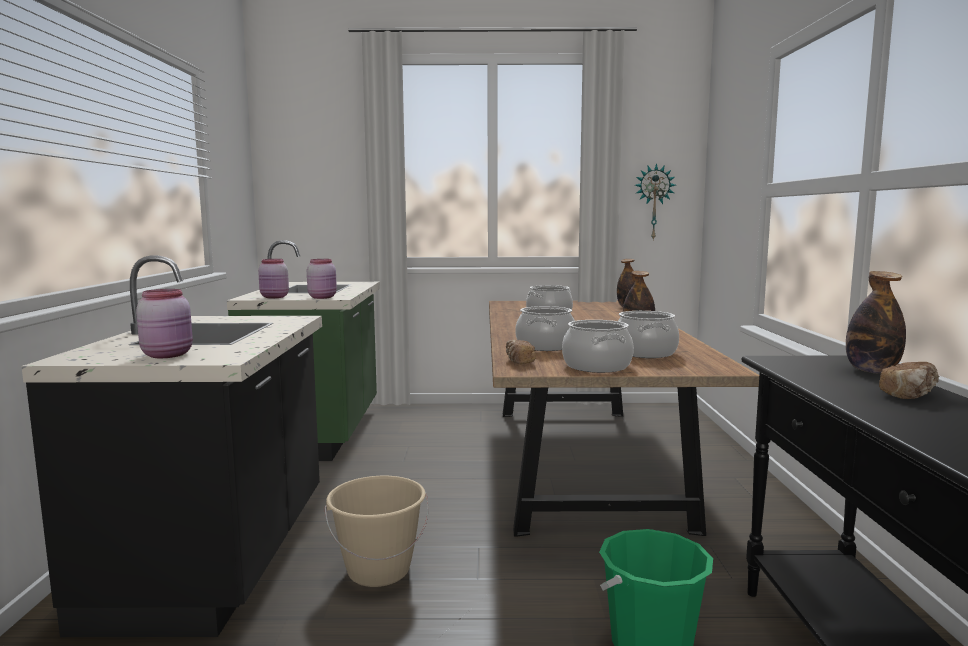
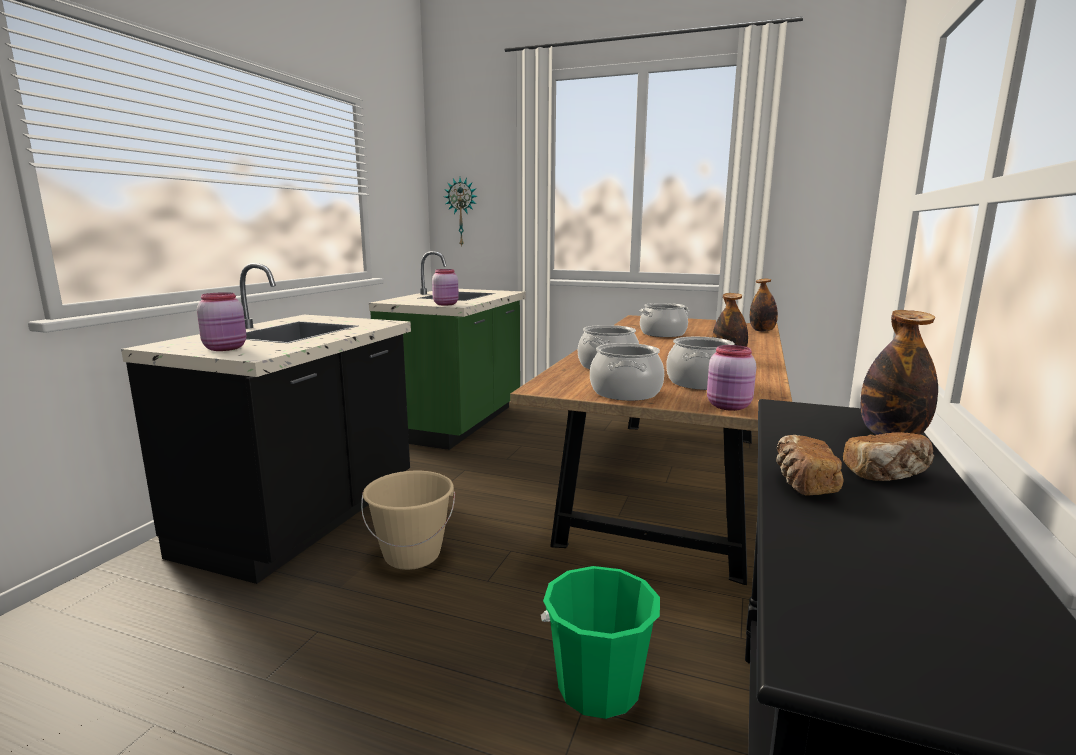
camera: 20 degrees right, 5 degrees up
pink jar [258,259,289,298] -> pink jar moved to [707,345,756,411]
bread [506,340,536,364] -> bread moved to [776,435,843,496]
wall clock [635,163,675,241] -> wall clock moved to [444,178,477,247]

